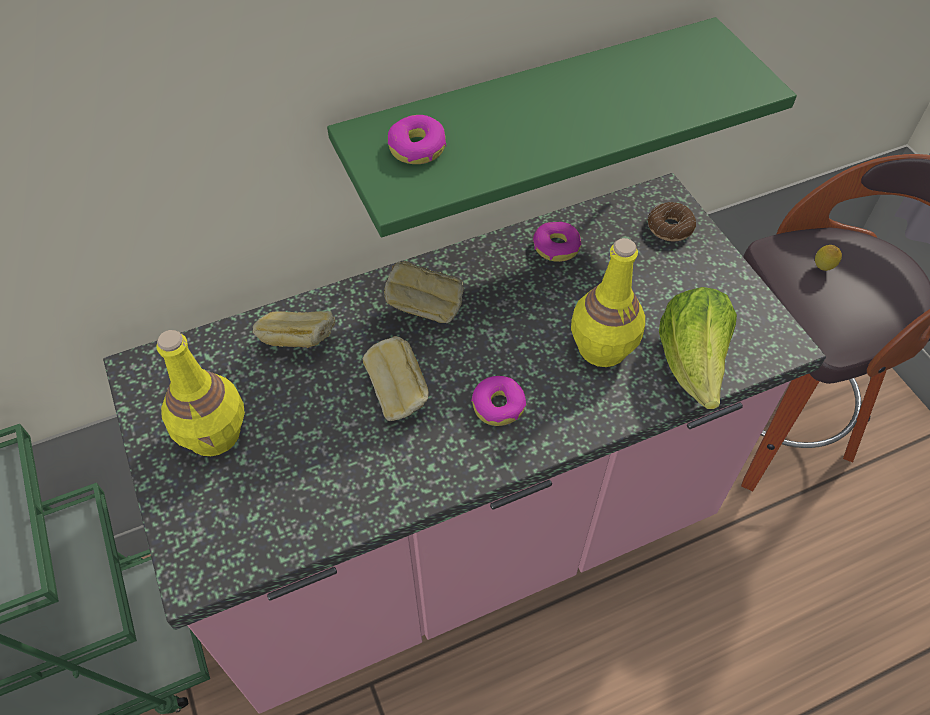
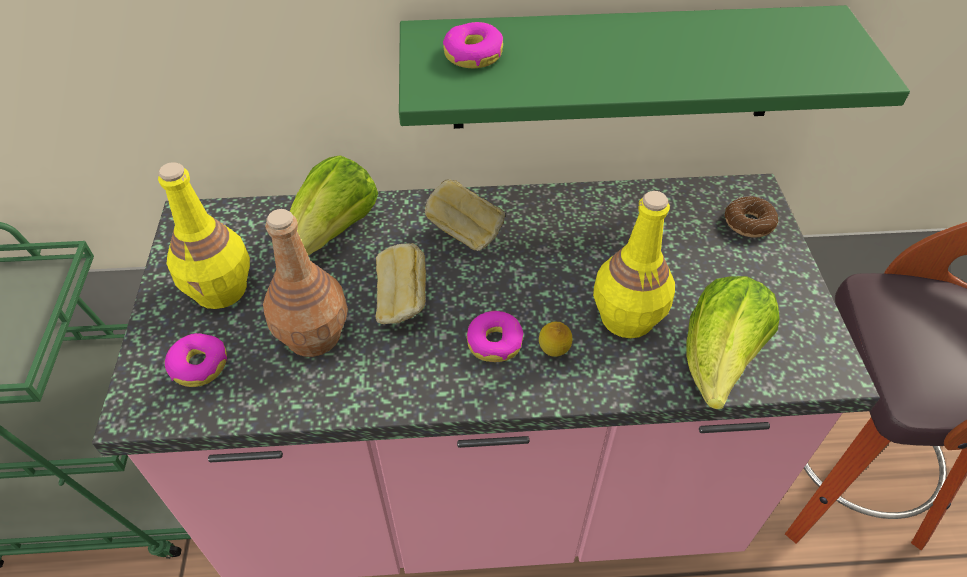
camera: 20 degrees right, 5 degrees down
bread [253,311,336,348] -> lettuce [290,155,378,256]
donut [533,222,581,262] -> donut moved to [165,333,227,387]
lemon [815,245,842,271] -> lemon moved to [539,322,572,357]
none -> brown bottle [263,209,348,357]

